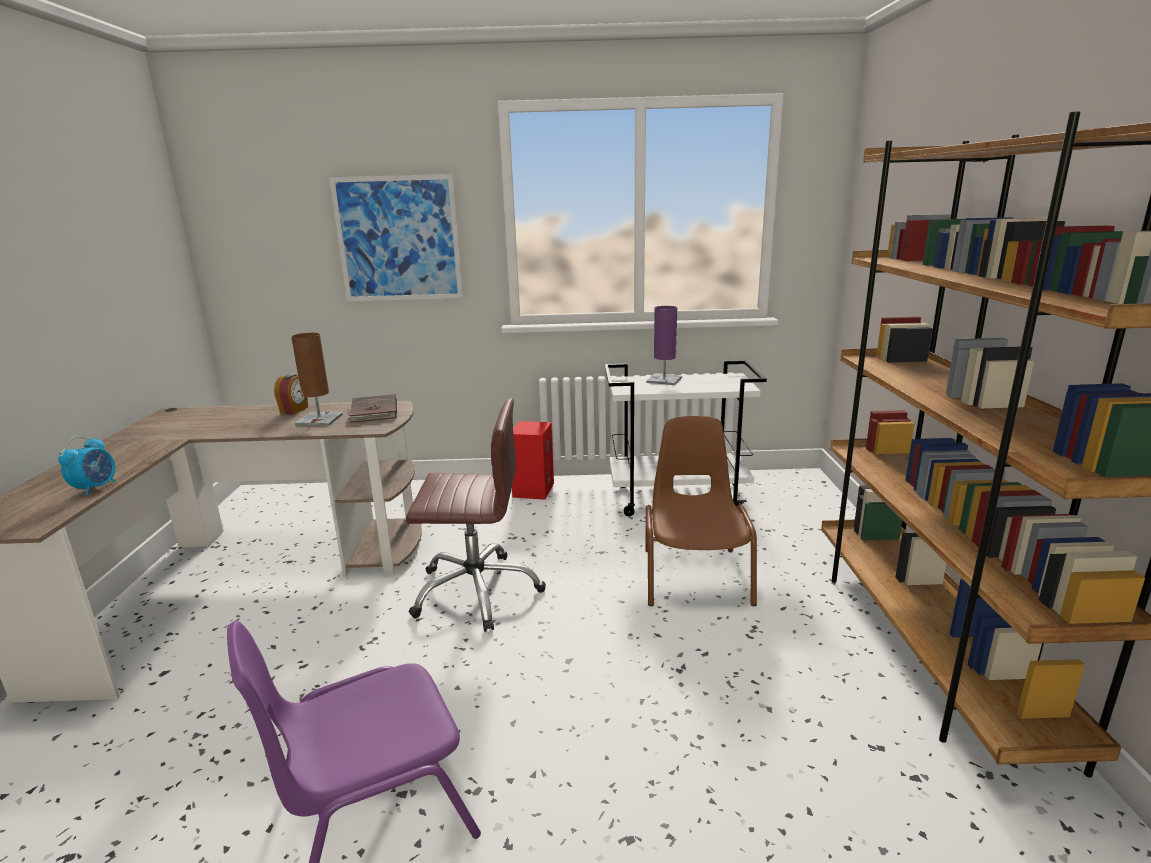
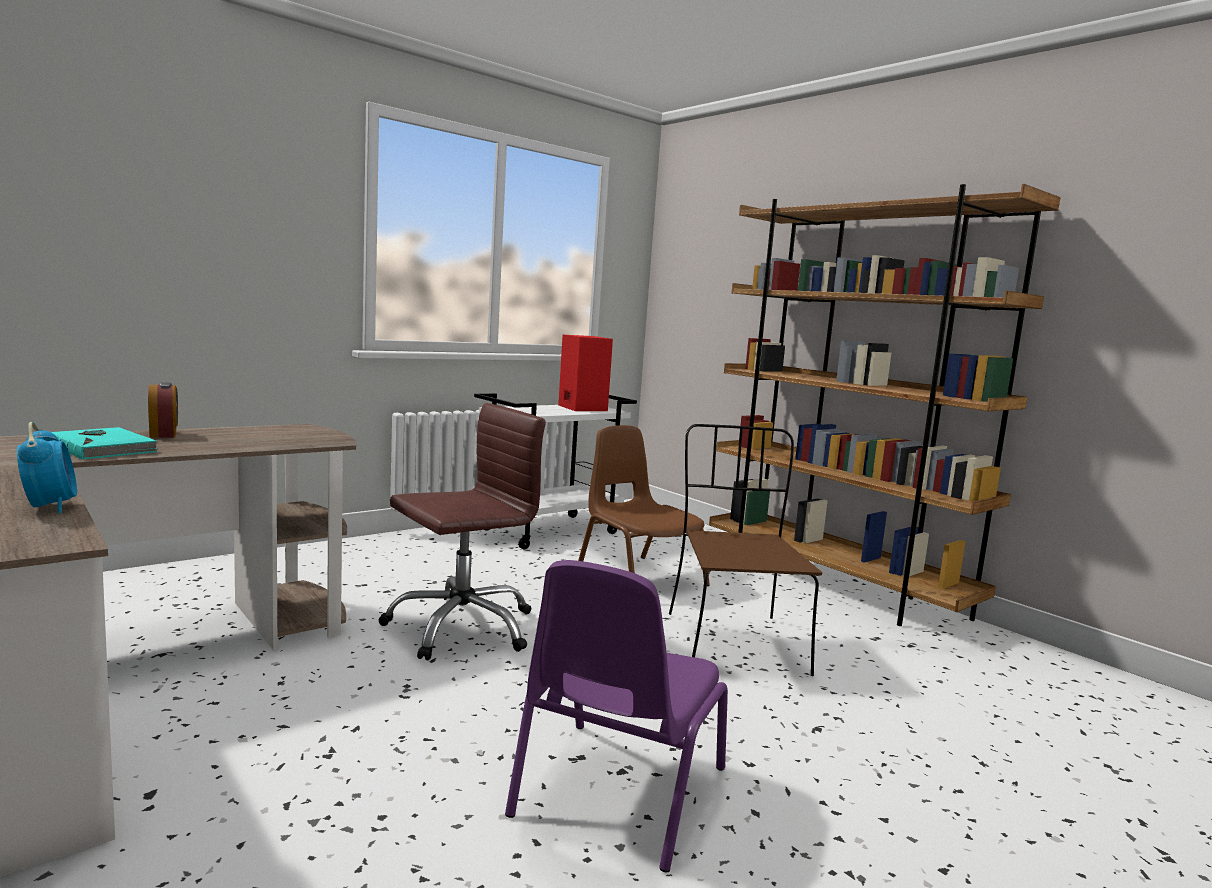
camera: 40 degrees left, 10 degrees down
brown table lamp [291,333,343,426] -> none
picture [329,174,463,301] -> none
brown book [346,394,397,423] -> none
red speaker [512,421,554,500] -> red speaker moved to [558,335,613,411]
purple table lamp [646,306,682,385] -> none
none -> turquoise book [51,427,158,460]
none -> brown chair [669,424,822,676]

